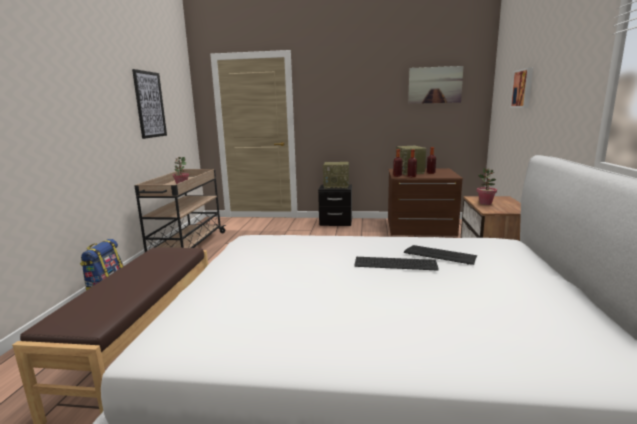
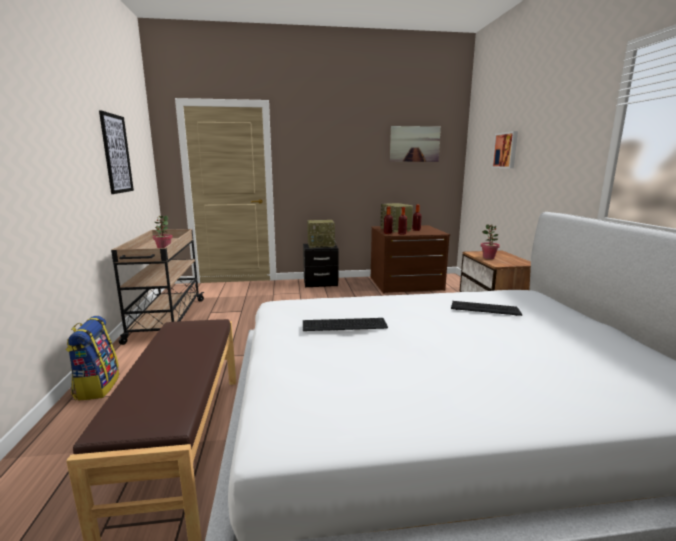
camera: 15 degrees left, 0 degrees up
keyboard [355,257,439,271] -> keyboard moved to [303,318,388,331]

